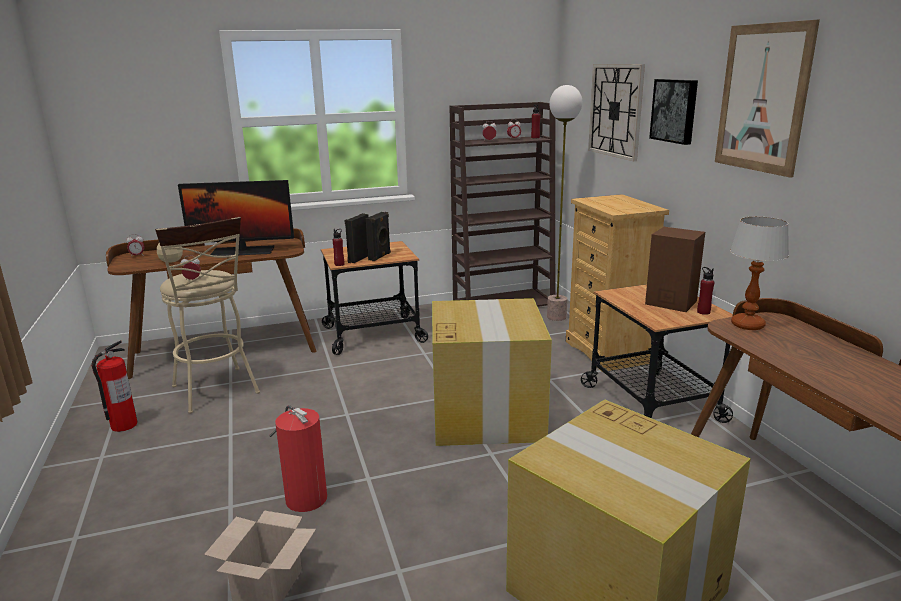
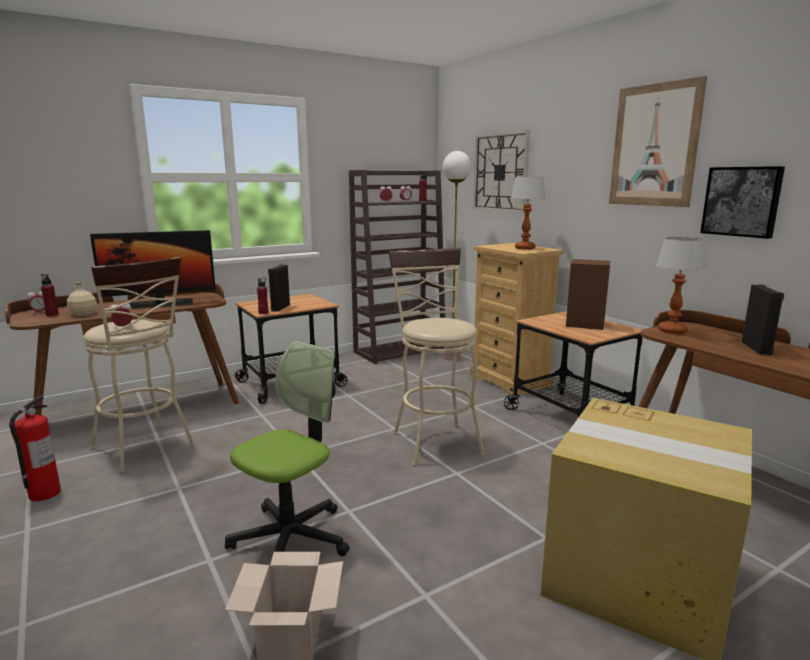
camera: 15 degrees left, 5 degrees down
fire extinguisher [269,405,327,512] -> office chair [225,341,350,556]
black speaker [365,212,391,261] -> black speaker moved to [742,284,784,356]
cardboard box [432,298,552,446] -> beige stool [388,248,485,466]
picture [649,79,698,145] -> picture moved to [700,166,785,239]
red bottle [697,267,714,315] -> red bottle moved to [41,274,59,316]
none -> table lamp [511,177,546,249]

